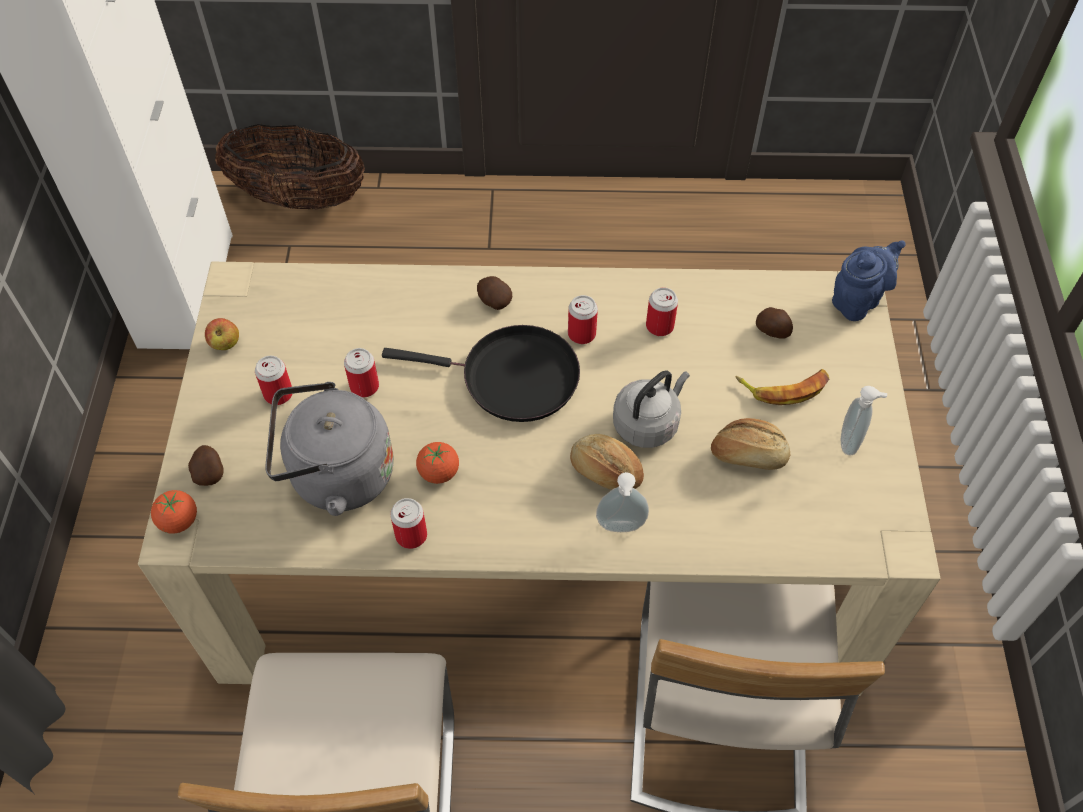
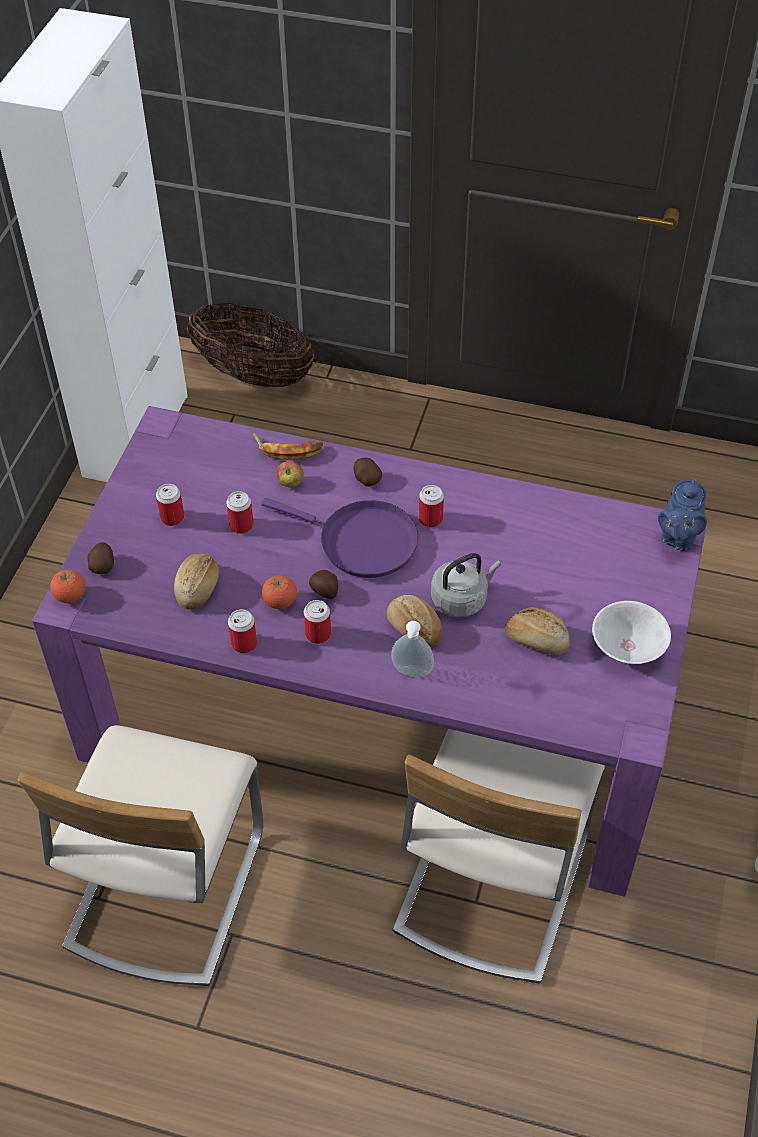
camera: 15 degrees right, 5 degrees down
beige dining table [138,262,940,696] -> purple dining table [32,406,706,896]
apple [205,318,239,350] -> apple moved to [276,461,304,488]
grey kettle [265,382,394,516] -> bread [174,553,219,610]
black frying pan [382,325,580,422] -> purple frying pan [261,498,419,578]
can [646,287,678,336] -> can moved to [304,600,331,644]
banana [736,369,829,405] -> banana moved to [253,433,323,460]
potato [756,307,793,339] -> potato moved to [309,570,338,599]
blue teapot [832,240,906,321] -> blue teapot turned 135 degrees clockwise [658,478,707,551]
soap dispenser [841,386,887,455] -> white bowl [592,601,671,664]

